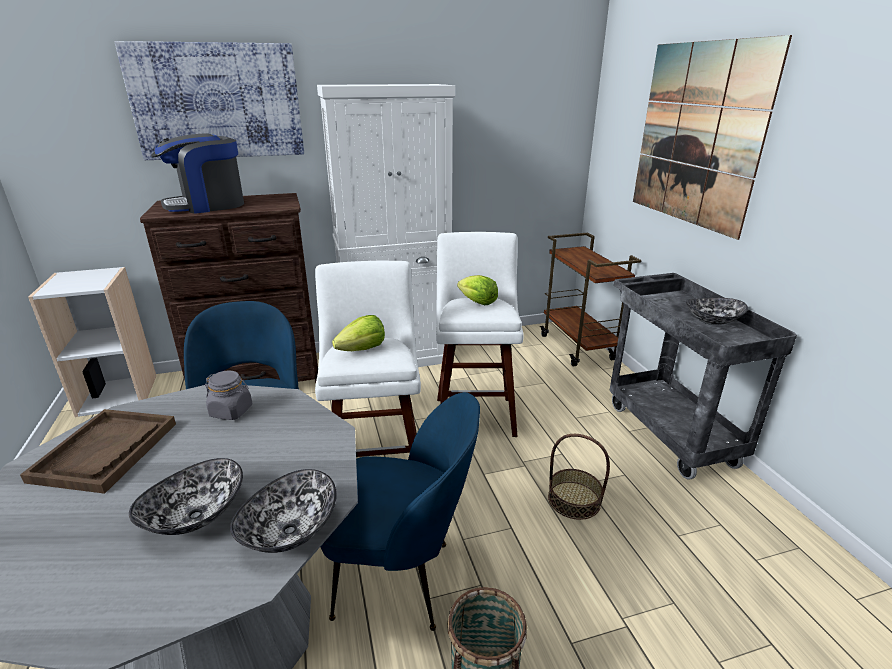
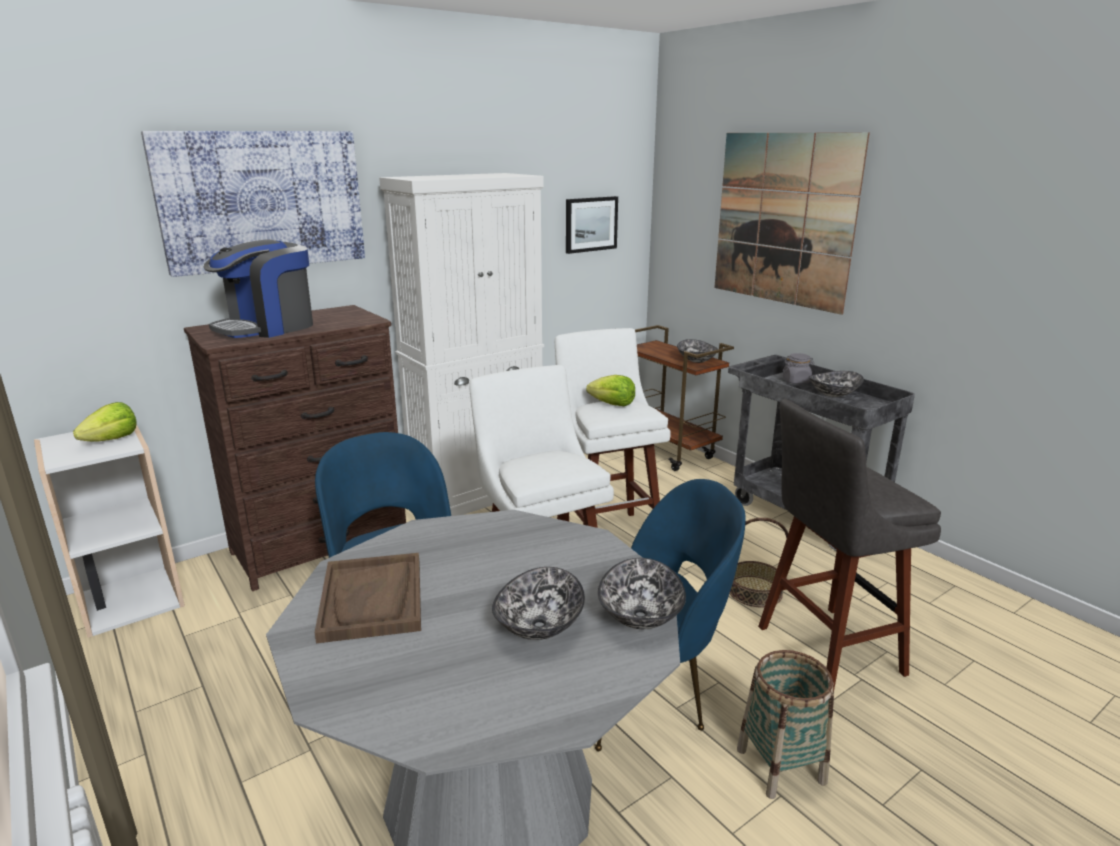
camera: 20 degrees left, 5 degrees down
grey jar [205,370,253,420] -> grey jar moved to [783,353,814,384]
lettuce [332,315,385,351] -> lettuce moved to [73,402,137,441]
none -> picture [566,196,618,254]
none -> bowl [677,339,718,363]
none -> grey stool [758,399,941,691]

